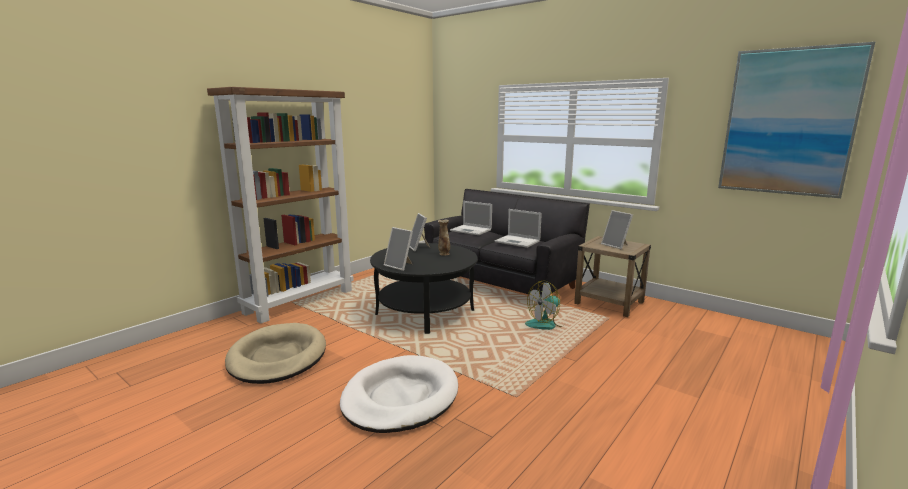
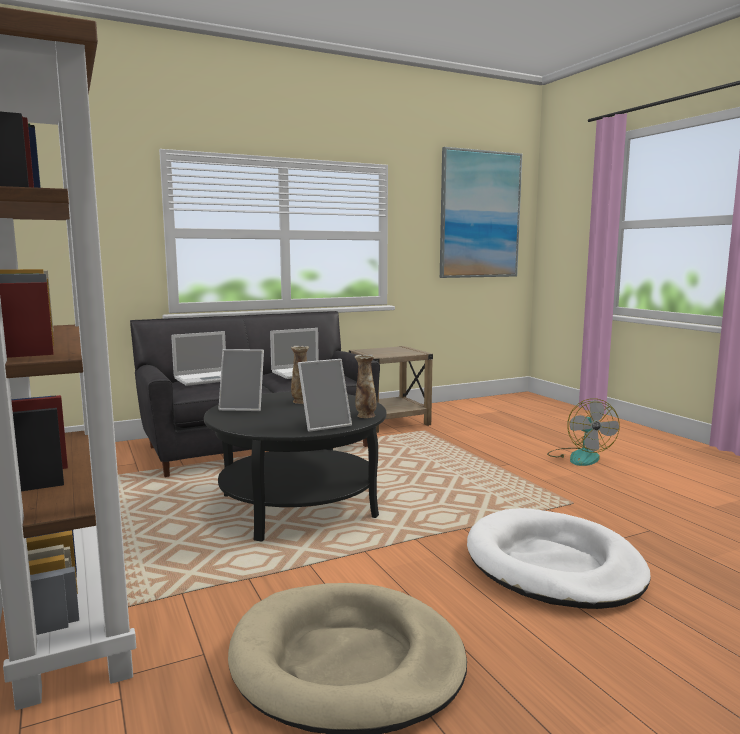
camera: 65 degrees left, 5 degrees down
fan [525,280,566,330] -> fan moved to [547,398,620,466]
picture frame [601,210,633,249] -> none
none -> vase [355,354,377,418]

